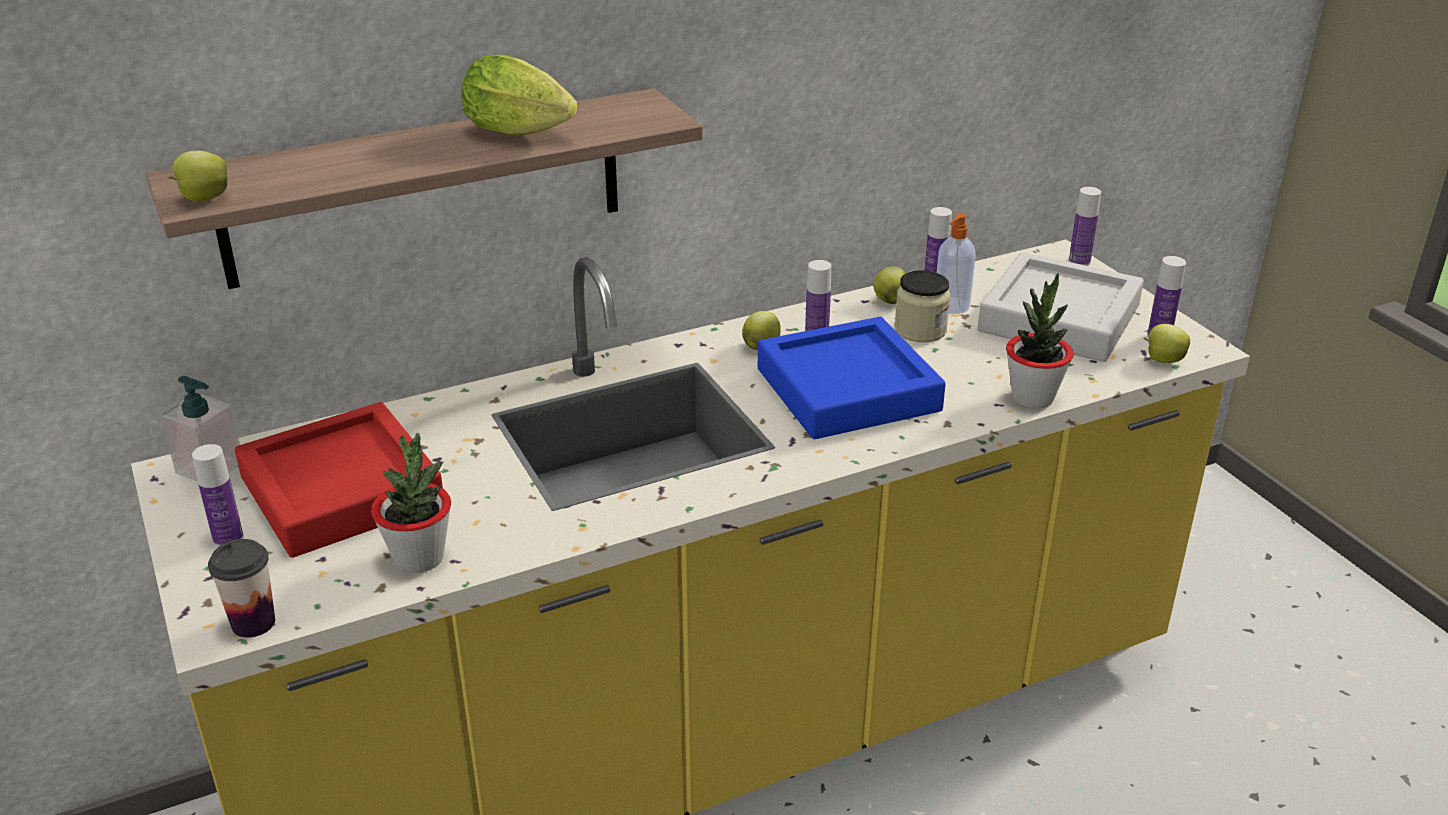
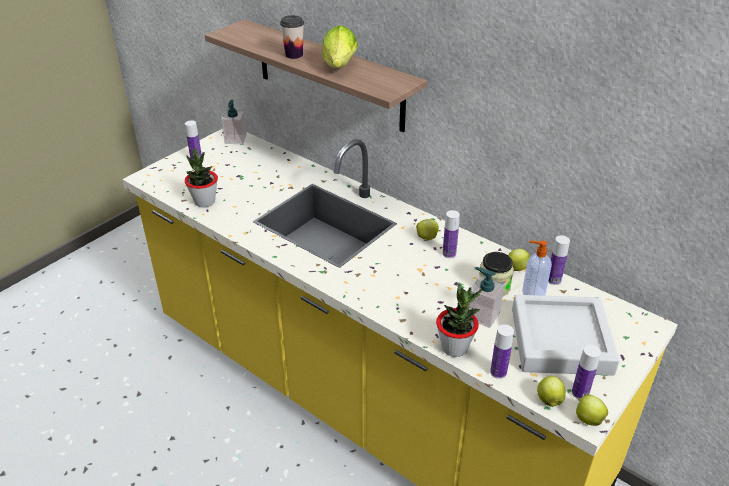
camera: 65 degrees right, 5 degrees up
apple [168,151,228,202] -> apple moved to [576,395,608,426]
cup [208,539,275,638] -> cup moved to [280,15,304,59]
red tray [235,402,443,558] -> none
blue tray [758,317,946,439] -> none
bottle [1069,187,1101,266] -> bottle moved to [490,324,514,379]
none -> soap dispenser [469,267,505,328]

